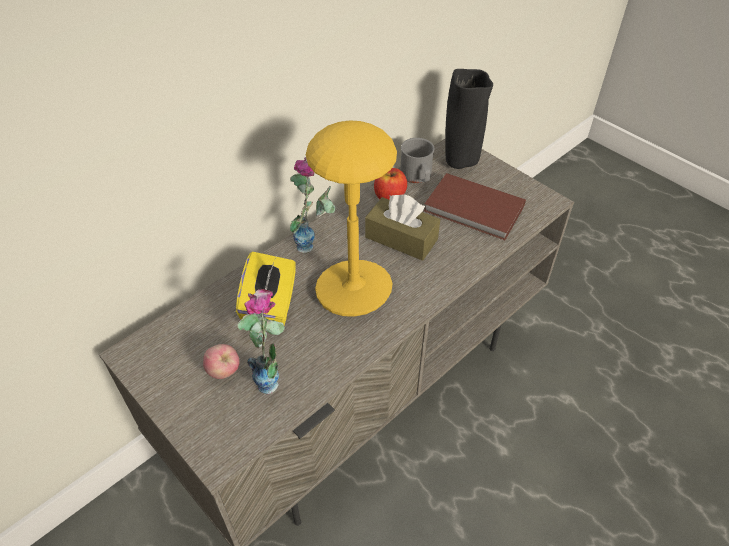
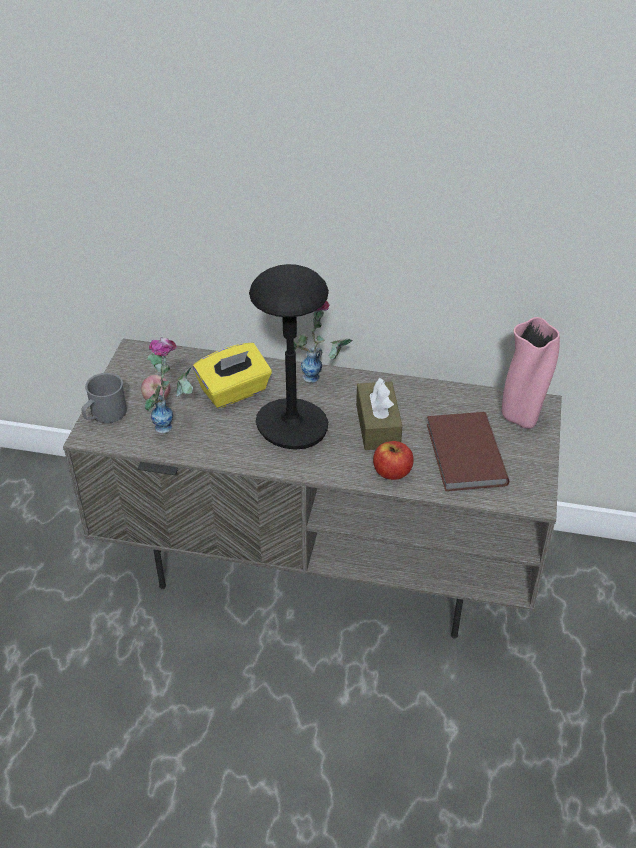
camera: 55 degrees right, 5 degrees down
yellow table lamp [306,120,397,317] -> black table lamp [249,264,329,450]
apple [374,168,407,200] -> apple moved to [373,441,414,480]
grey mug [400,138,434,183] -> grey mug moved to [82,373,127,423]
black vase [445,69,493,169] -> pink vase [502,317,560,429]

